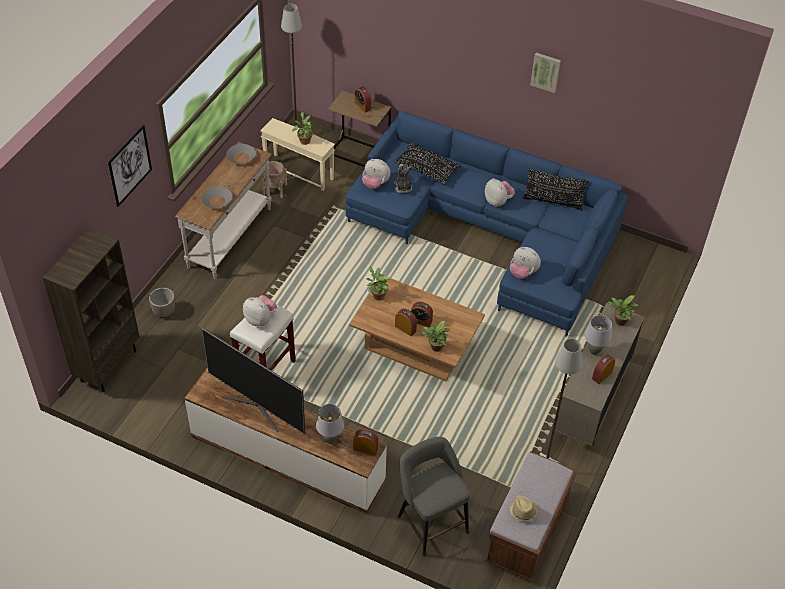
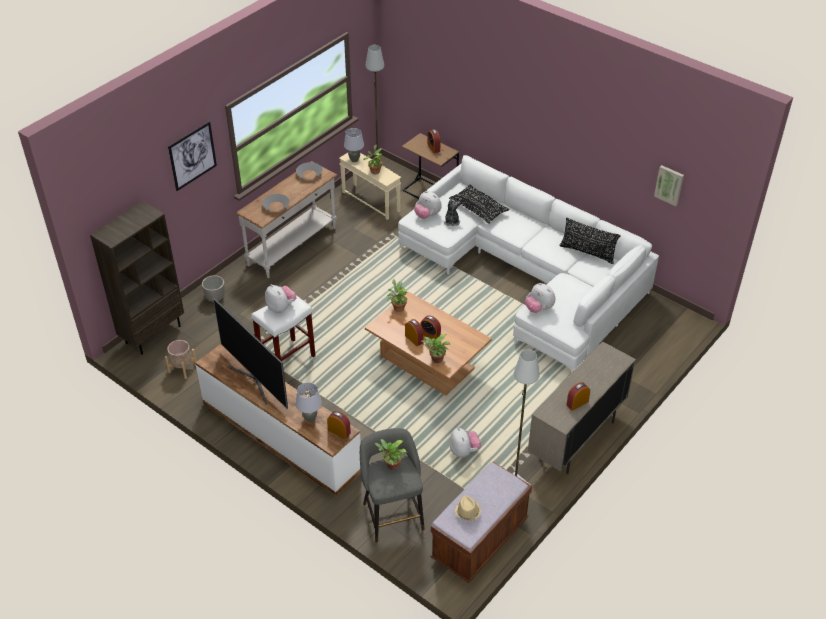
camera: 15 degrees right, 5 degrees down
beige planter [262,161,287,198] -> beige planter moved to [165,340,197,379]
blue sofa [346,111,628,337] -> white sofa [398,155,659,374]
plush toy [485,178,515,207] -> plush toy moved to [450,427,481,458]
picture [530,53,561,93] -> picture moved to [654,165,684,206]
grey table lamp [585,315,612,355] -> grey table lamp moved to [344,128,364,162]
potted plant [607,295,638,326] -> potted plant moved to [374,439,407,470]

